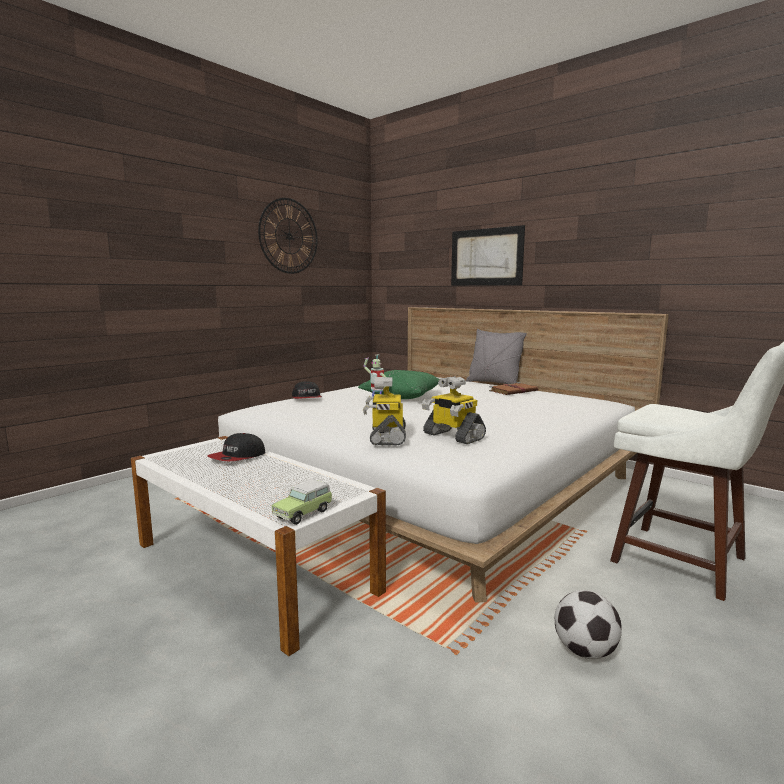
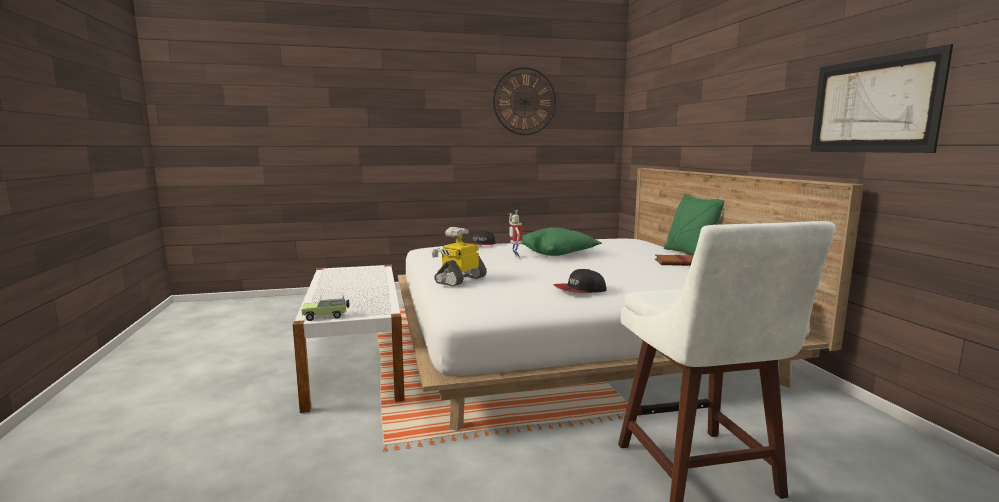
camera: 35 degrees right, 0 degrees up
cap [207,433,266,461] -> cap moved to [554,269,607,293]
toy robot [422,376,486,444] -> none
picture [451,225,525,286] -> picture moved to [810,44,953,153]
grey pillow [466,329,527,384] -> green pillow [664,193,725,255]
football [554,590,622,659] -> none

